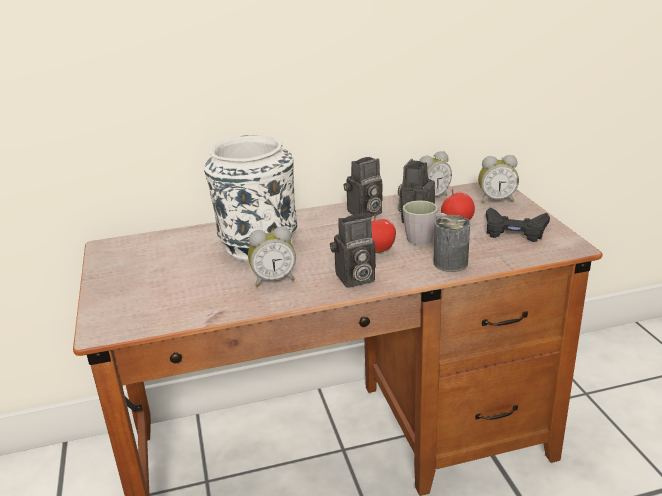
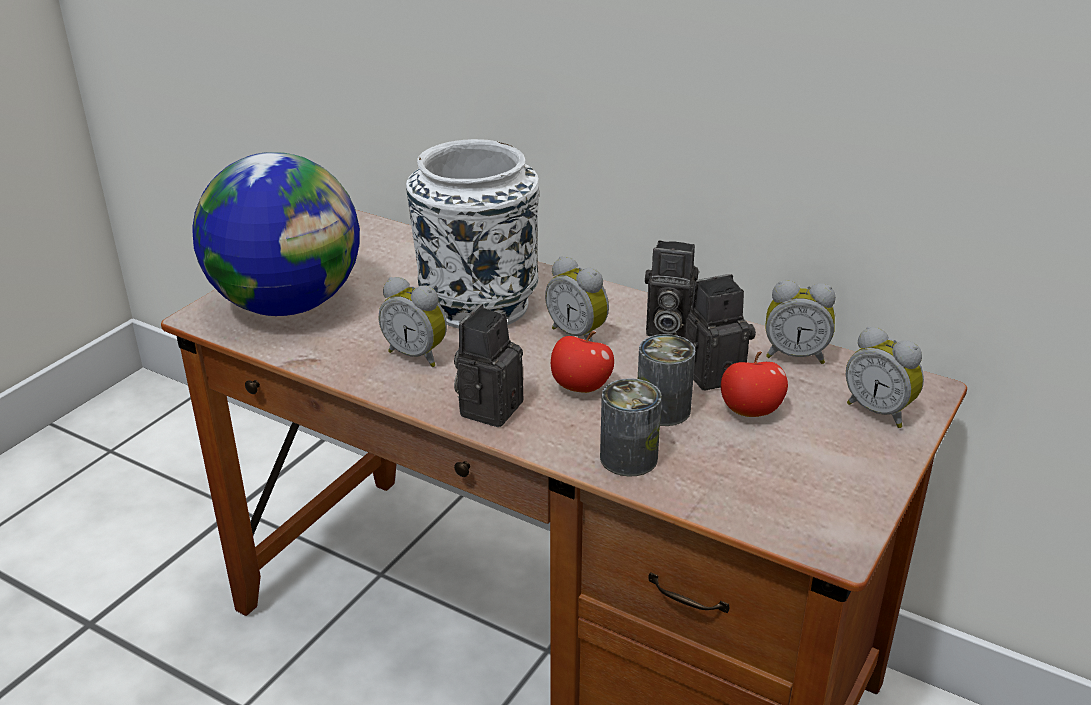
camera: 45 degrees right, 5 degrees up
camera [330,214,376,288] -> camera turned 90 degrees clockwise [454,304,523,427]
grey mug [403,200,446,245] -> can [638,334,696,426]
black game controller [486,207,550,242] -> none
none -> globe [193,152,360,316]
none -> alarm clock [545,256,609,342]

